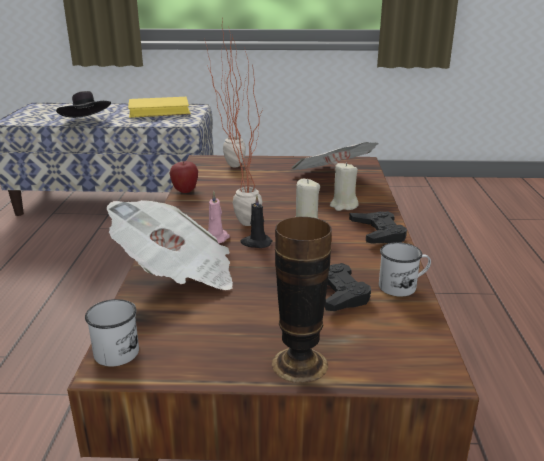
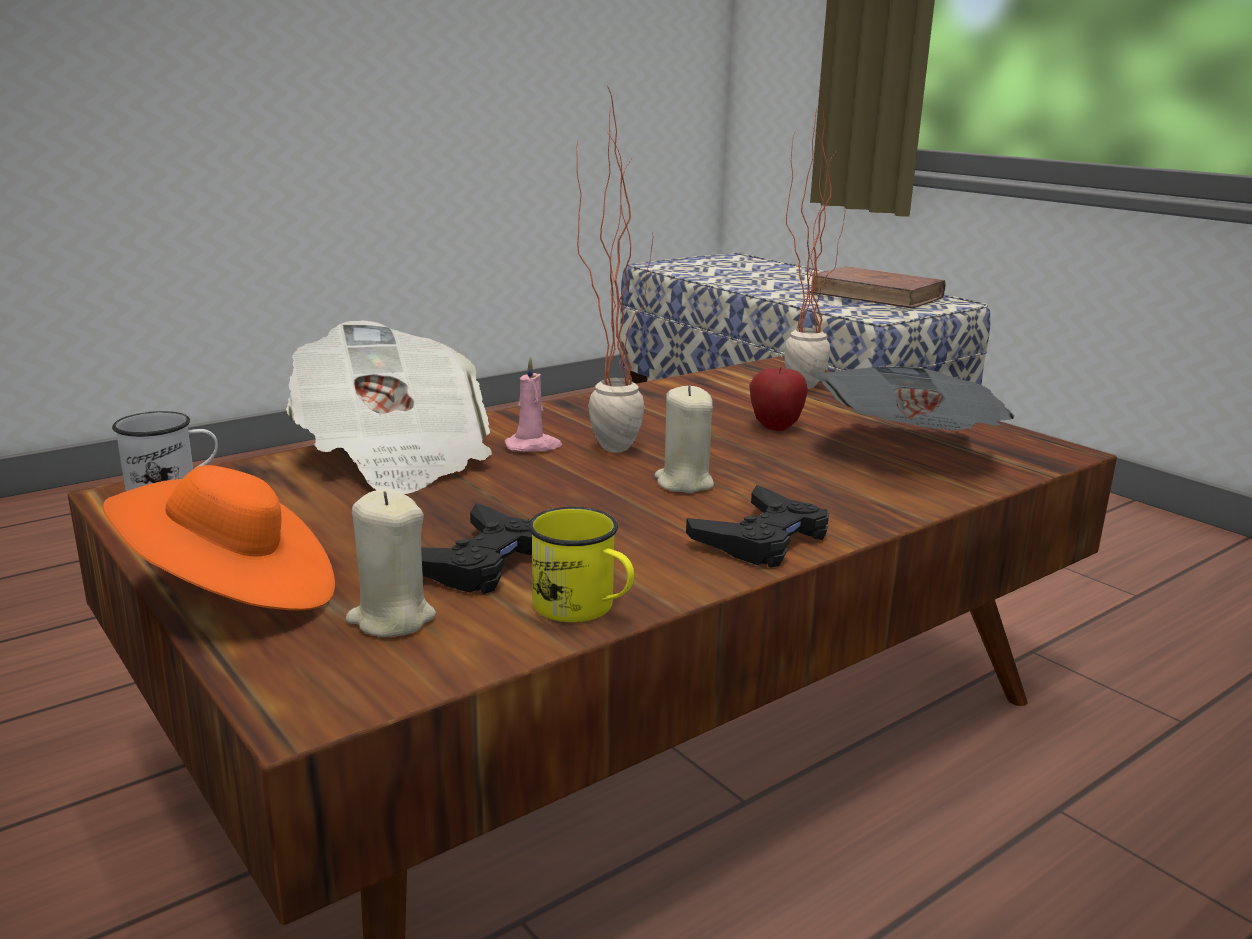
camera: 50 degrees right, 5 degrees down
black hat [56,91,111,118] -> none
yellow book [128,97,191,118] -> brown book [810,266,946,308]
apple [170,161,198,193] -> apple moved to [749,367,808,431]
black candle [241,195,273,248] -> none
vase [272,217,332,383] -> orange hat [103,465,335,610]
beige candle [330,162,359,211] -> beige candle moved to [346,489,436,637]
white mug [379,242,431,297] -> yellow mug [528,507,634,622]

